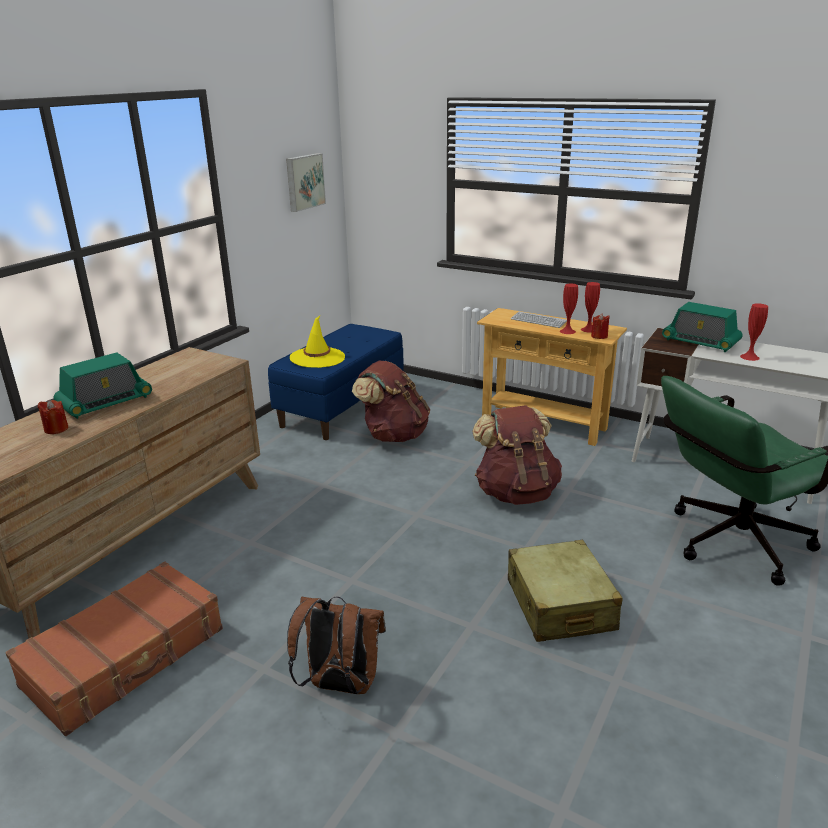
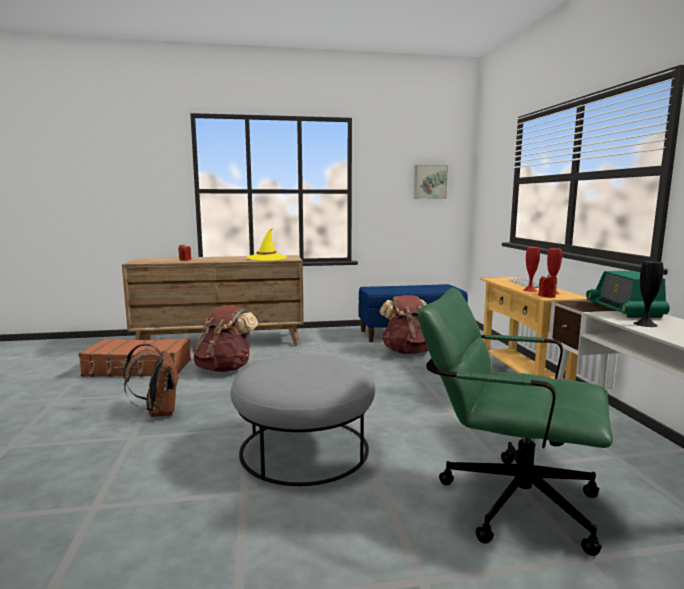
camera: 50 degrees right, 15 degrees down
radio [54,352,152,419] -> none
yellow hat [290,316,345,368] -> yellow hat moved to [247,228,287,261]
brown backpack [472,405,562,505] -> brown backpack moved to [192,305,258,372]
beige suitcase [508,540,623,642] -> grey ottoman [231,355,375,486]
red vase [740,303,768,361] -> black vase [633,261,663,327]

